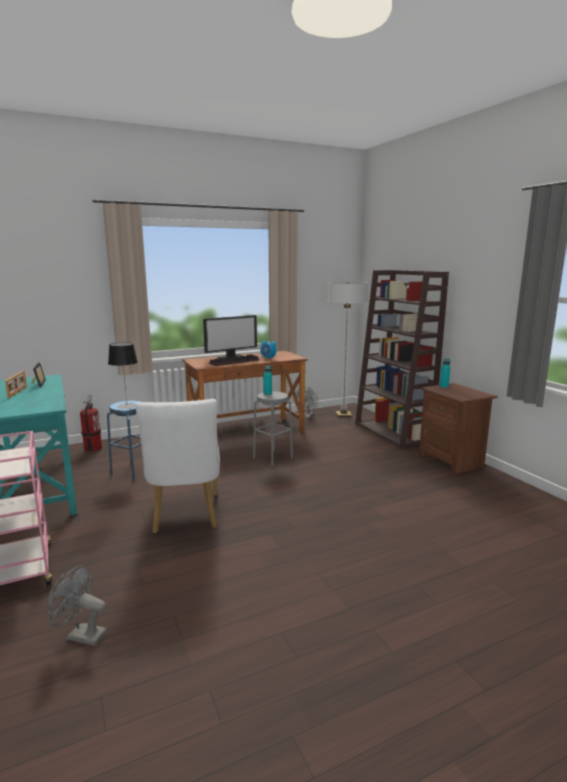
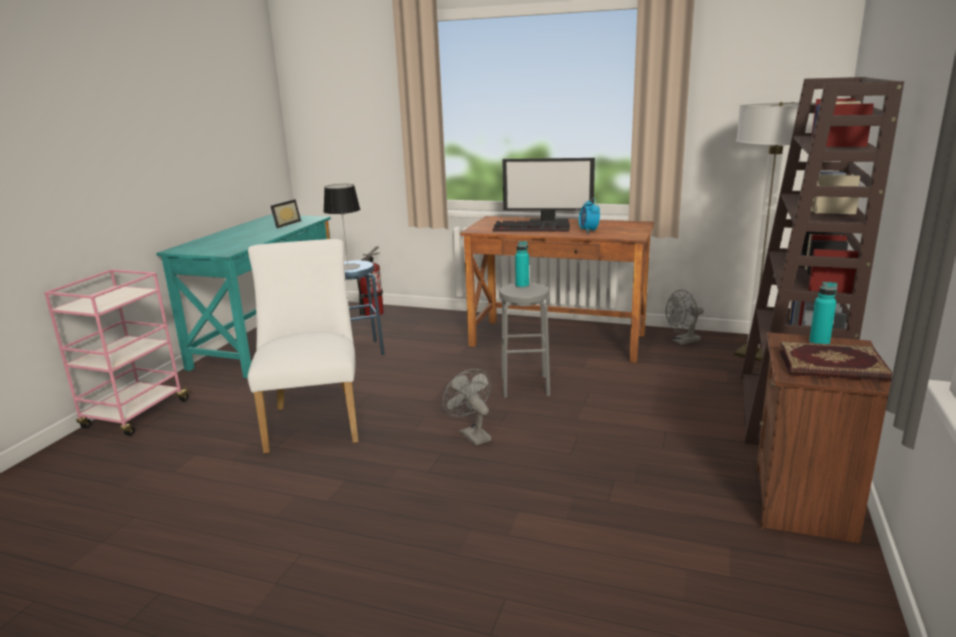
camera: 45 degrees right, 5 degrees up
picture frame [5,371,27,399] -> none
grey fan [47,565,107,646] -> grey fan moved to [443,369,491,446]
white chair [135,399,220,533] -> white chair turned 135 degrees clockwise [247,239,358,454]
none -> book [779,341,892,382]

